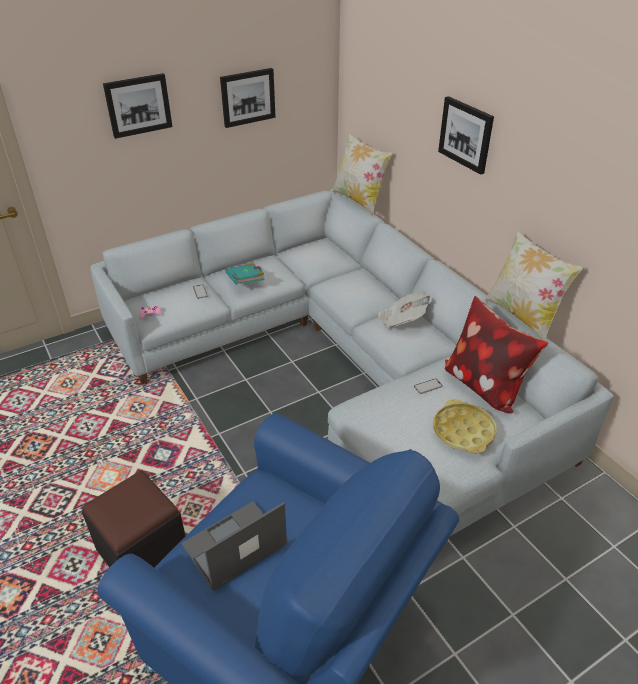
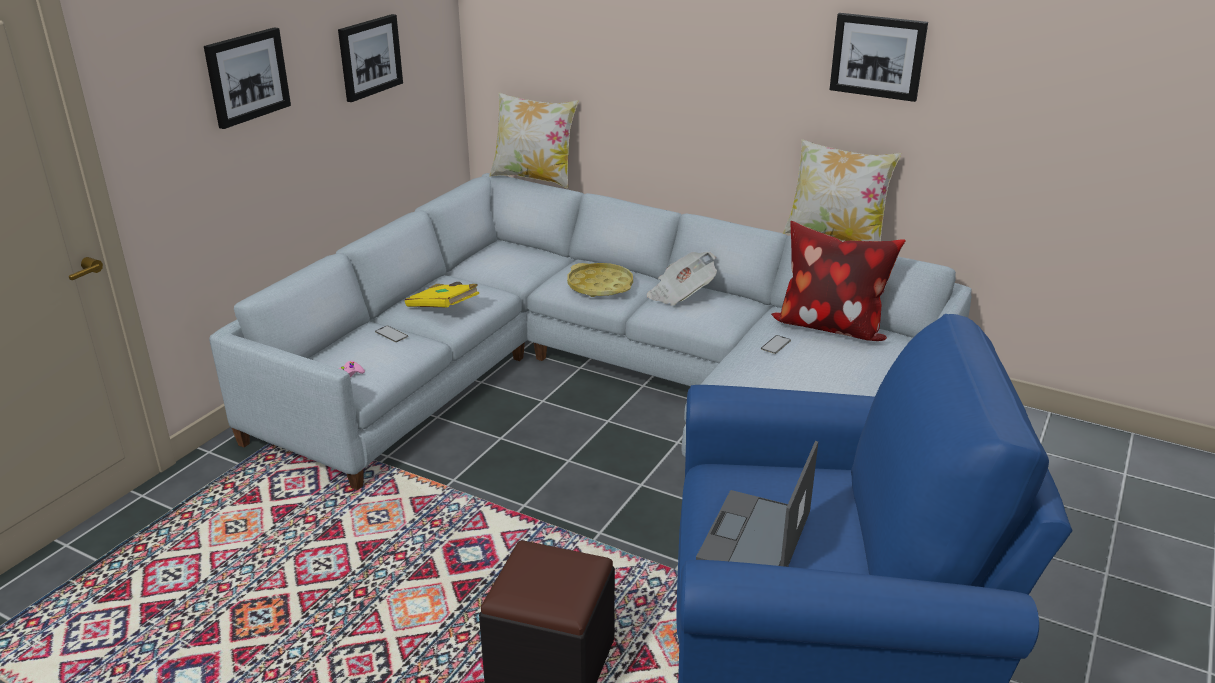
camera: 30 degrees left, 10 degrees down
turquoise book [225,263,265,285] -> yellow book [405,282,479,307]
yellow tray [433,399,497,454] -> yellow tray moved to [567,263,633,297]
picture [438,96,494,175] -> picture moved to [830,13,928,102]

